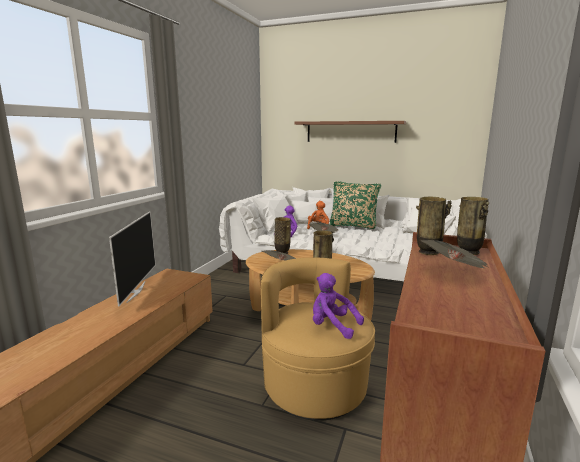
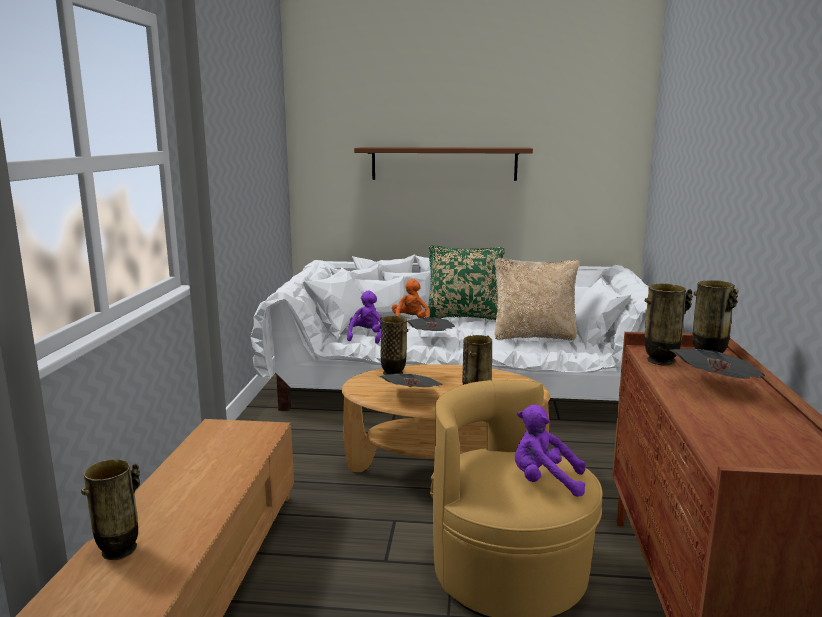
camera: 15 degrees left, 0 degrees up
television [109,211,156,307] -> none
none -> vase [81,459,141,560]
none -> beige pillow [494,258,580,341]

